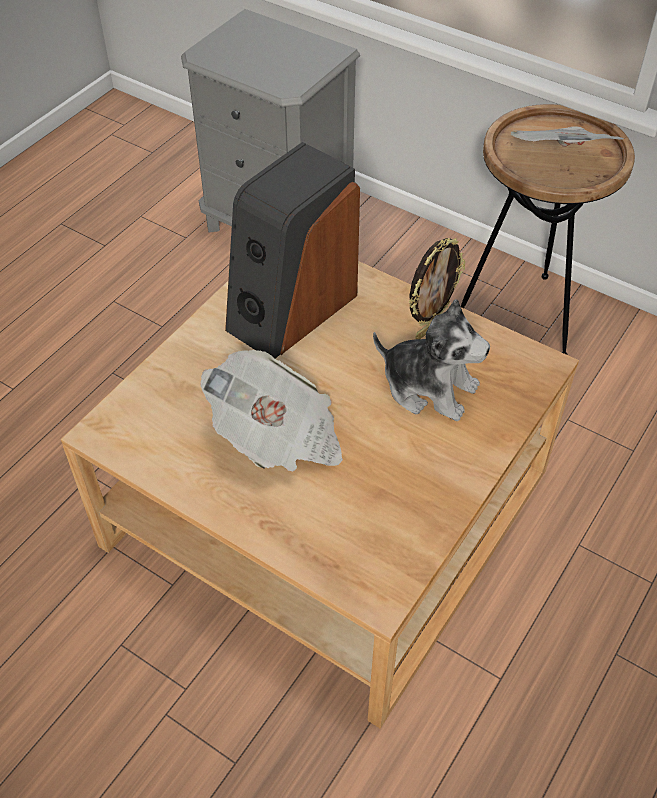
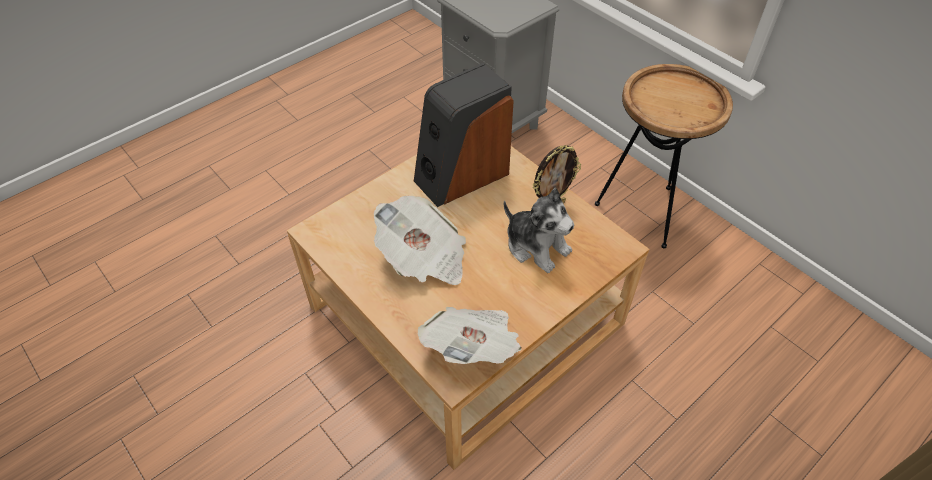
camera: 15 degrees right, 0 degrees up
newspaper [510,126,624,147] -> newspaper moved to [417,307,522,364]

